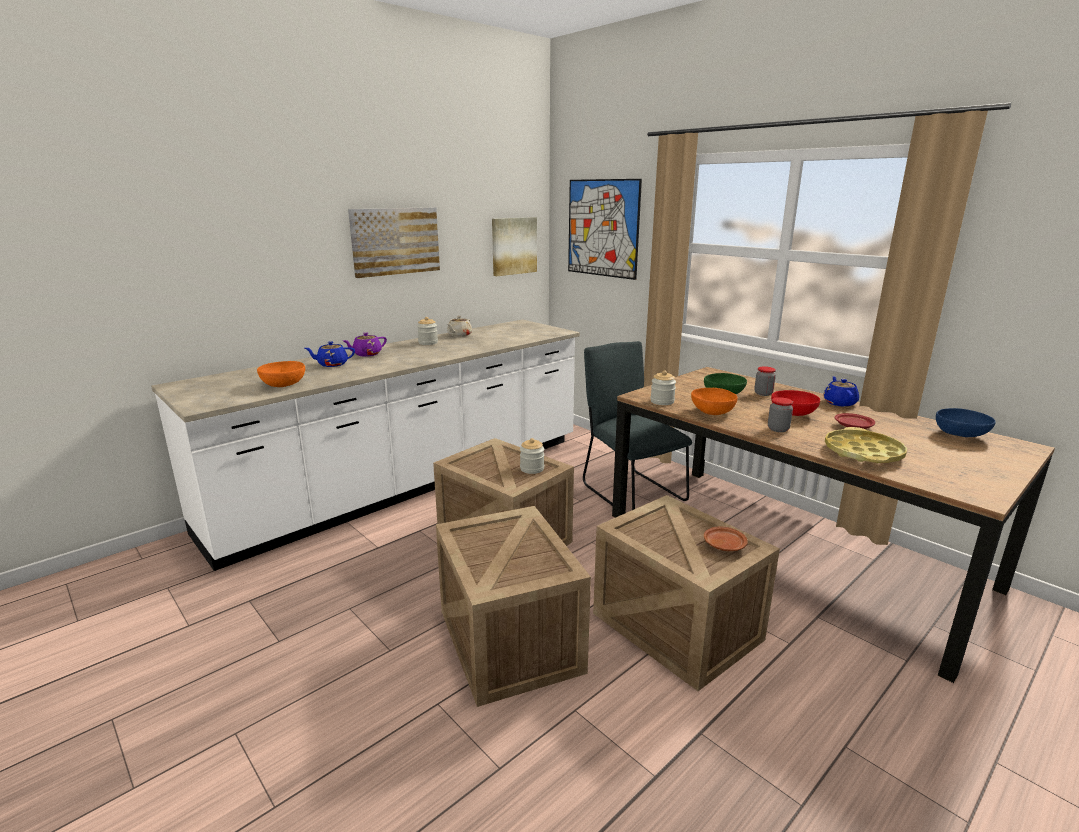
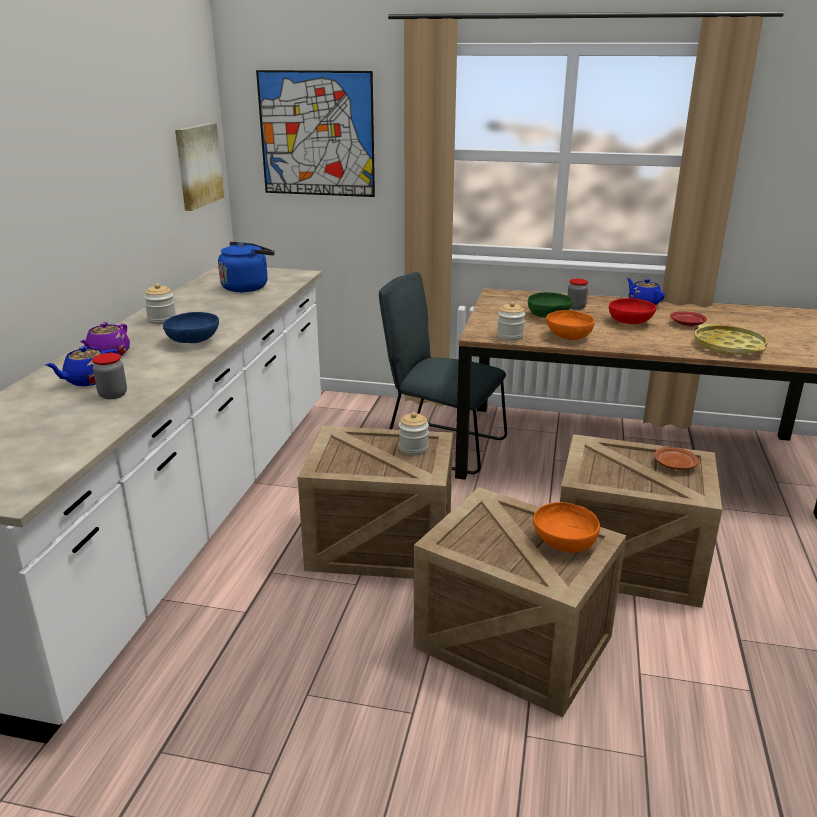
camera: 35 degrees left, 5 degrees up
orange bowl [257,361,305,387] -> orange bowl moved to [533,502,600,553]
picture [348,207,440,278] -> none
beige teapot [447,316,472,337] -> none
jar [768,397,793,432] -> jar moved to [92,353,127,399]
blue bowl [936,408,996,437] -> blue bowl moved to [163,312,219,343]
none -> blue kettle [218,242,275,292]

